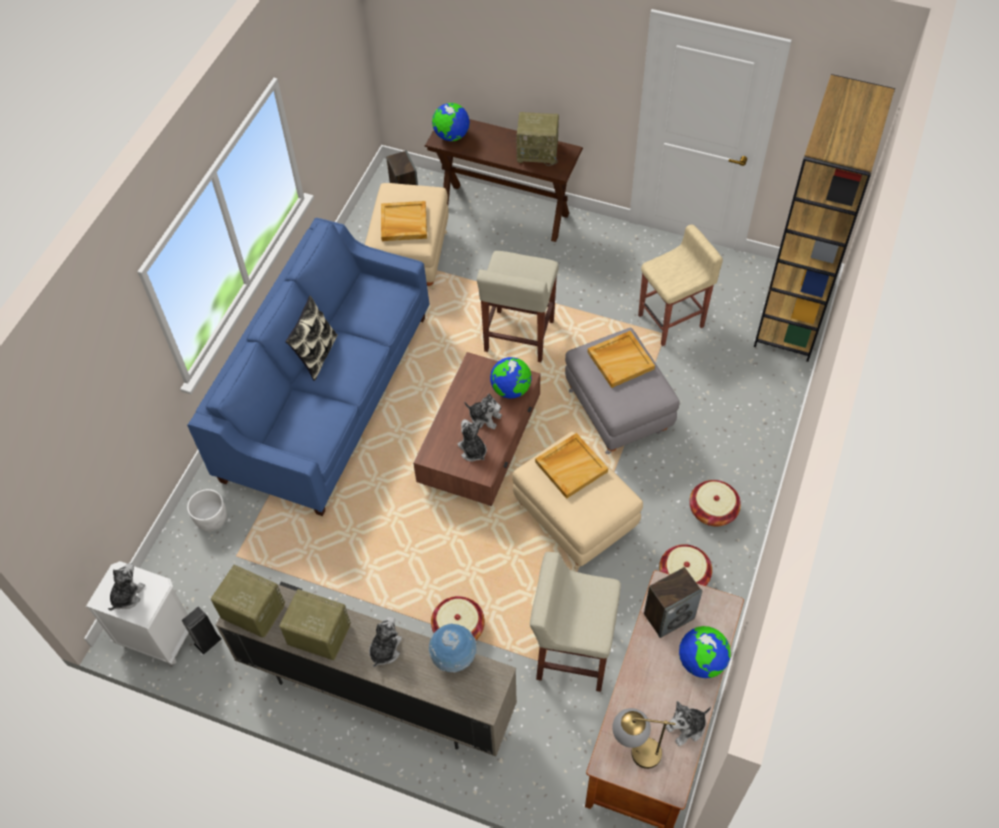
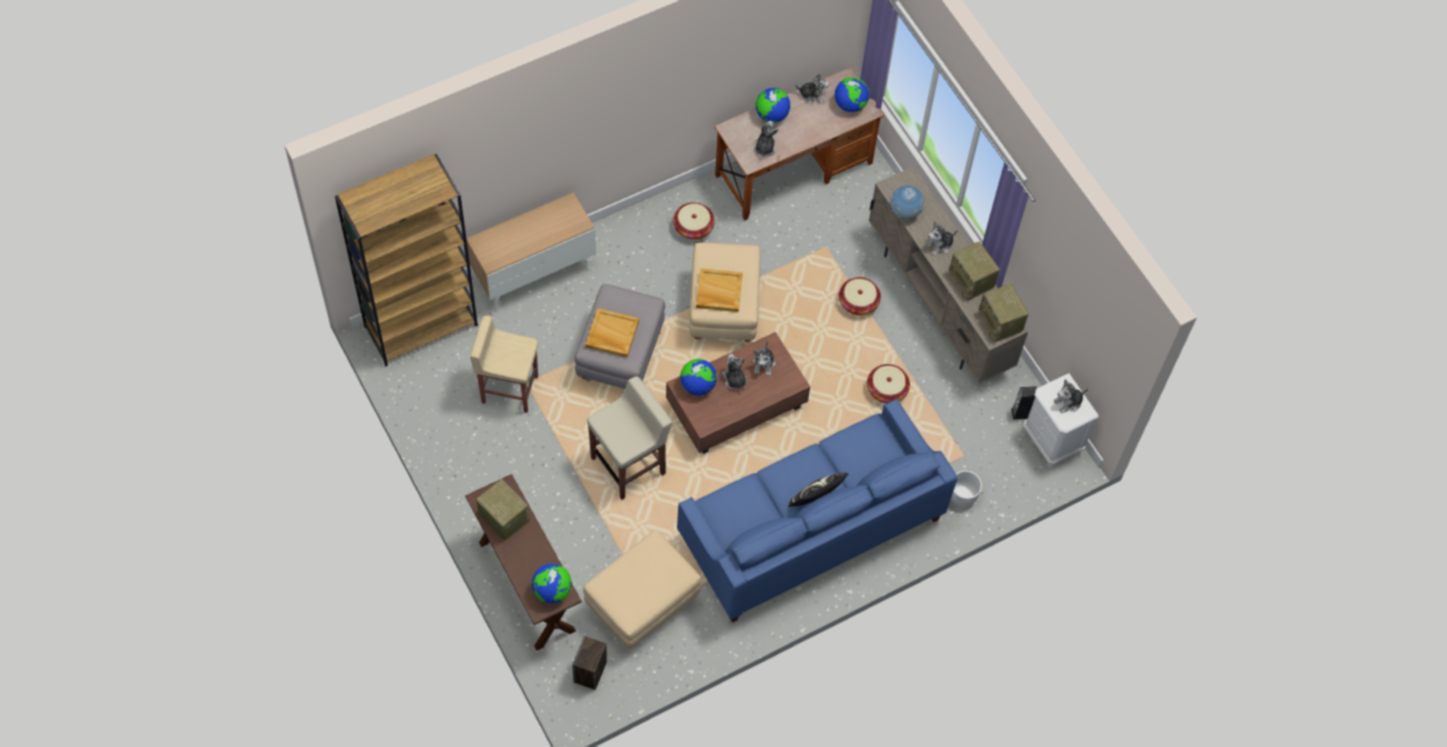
camera: 145 degrees left, 5 degrees up
beige tray [381,201,427,241] -> none
beige stool [530,552,621,692] -> none
table lamp [612,708,676,769] -> globe [835,77,869,112]
speaker [644,567,702,638] -> plush toy [754,121,779,157]
basket [689,480,741,526] -> basket moved to [867,364,910,404]
none -> cabinet [466,193,596,312]

